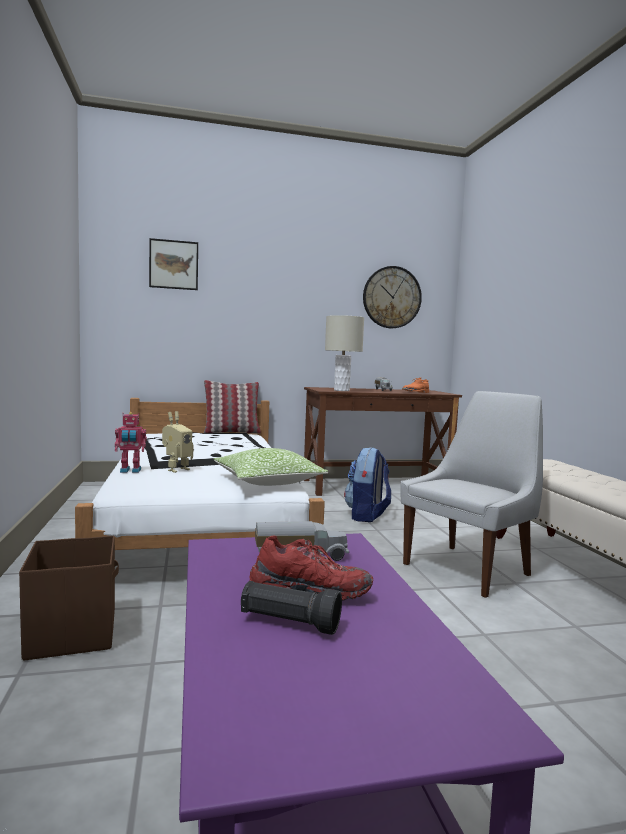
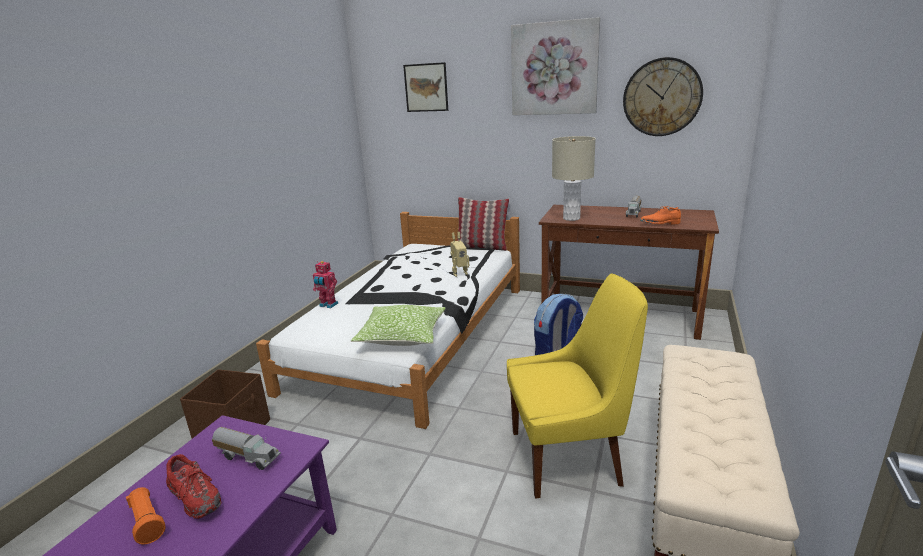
camera: 35 degrees right, 15 degrees up
toy robot [162,411,193,473] -> toy robot moved to [450,232,469,277]
black flashlight [241,581,342,635] -> orange flashlight [126,487,166,544]
white chair [400,391,543,598] -> yellow chair [507,273,648,499]
none -> picture [511,17,600,115]

